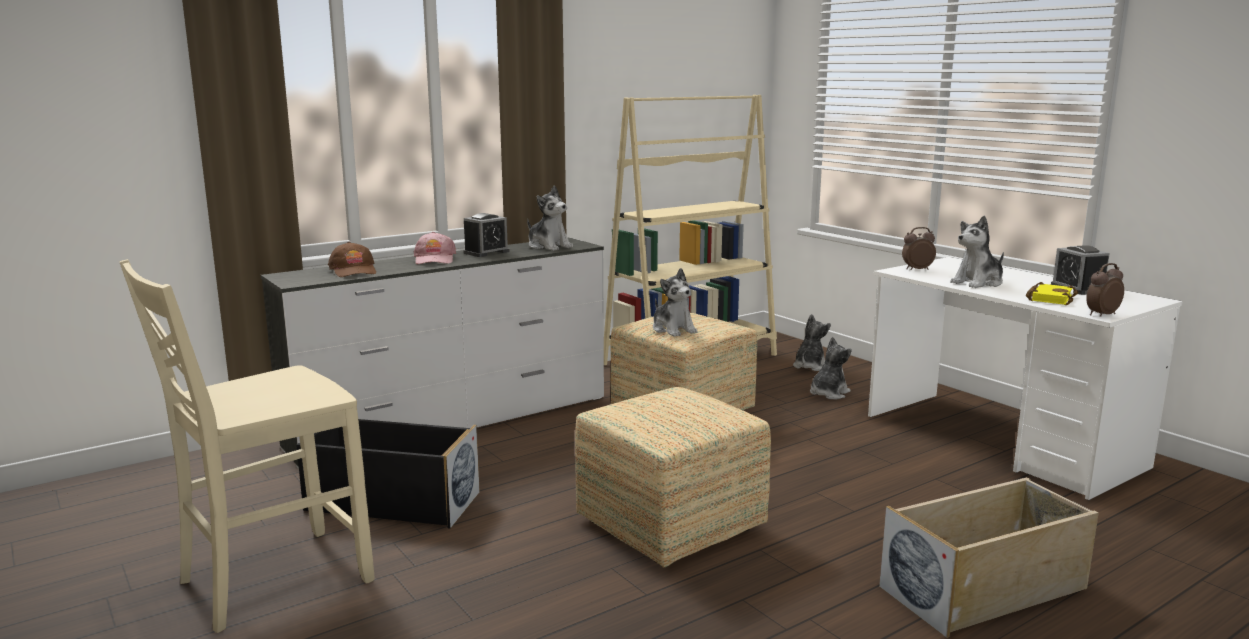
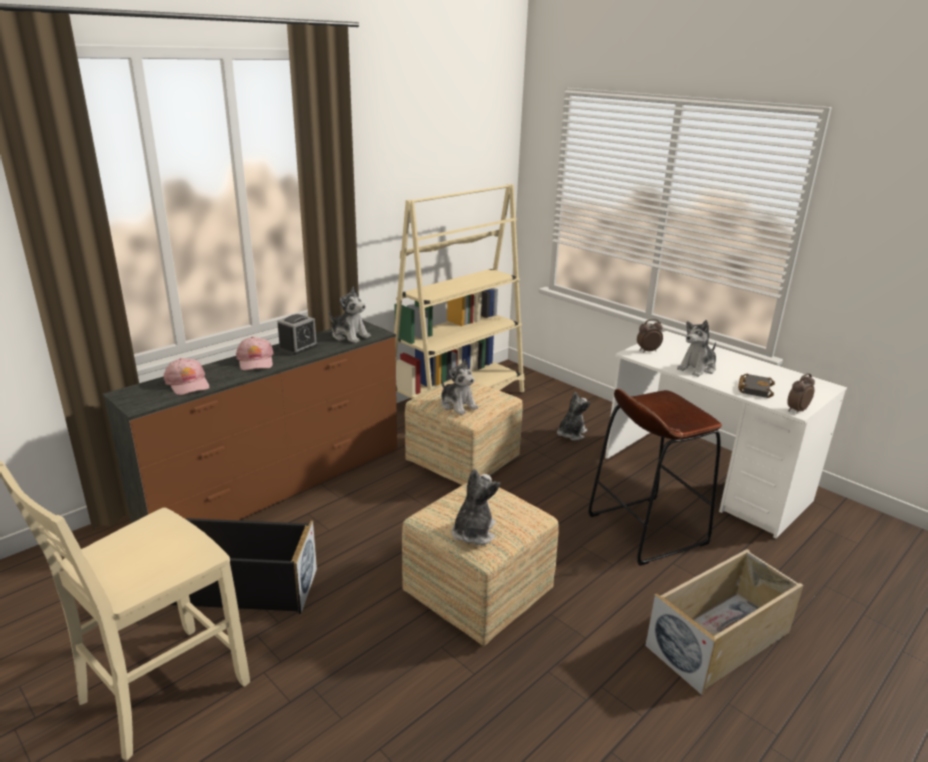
camera: 10 degrees left, 10 degrees up
white dresser [261,237,604,469] -> brown dresser [102,320,397,523]
brown cap [328,242,376,277] -> pink cap [163,358,209,395]
plush toy [793,314,831,371] -> plush toy moved to [451,469,500,546]
yellow book [1026,282,1078,305] -> black book [738,373,775,398]
alarm clock [1051,245,1110,295] -> none
none -> brown stool [588,389,722,566]

